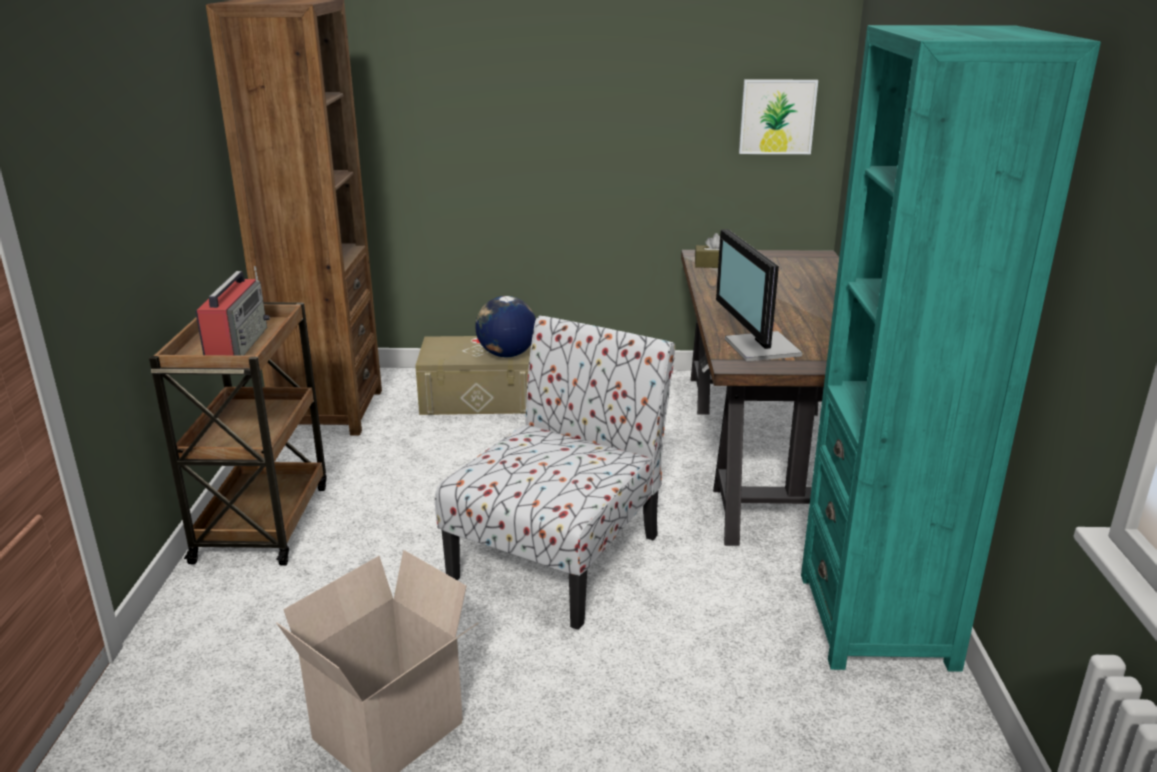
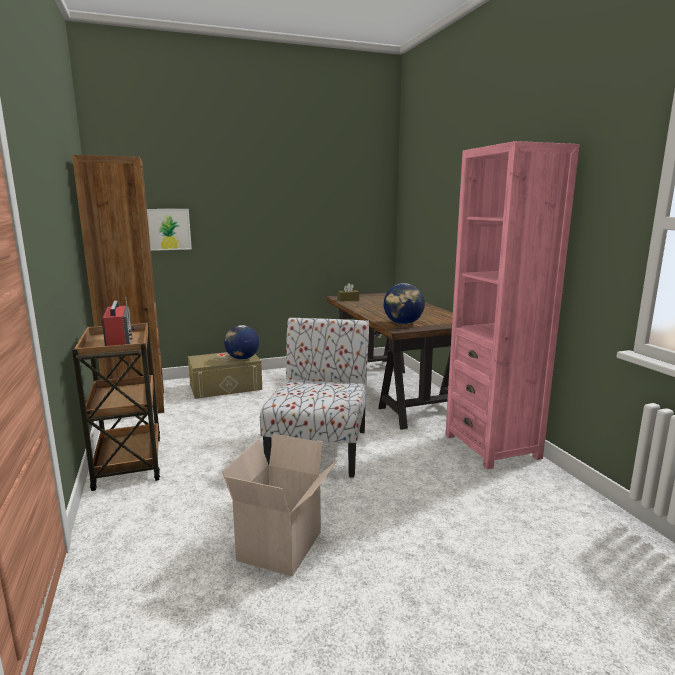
camera: 20 degrees left, 10 degrees down
monitor [716,229,802,362] -> globe [384,283,425,324]
picture [739,79,818,154] -> picture moved to [147,209,192,251]
turquoise bookcase [801,25,1101,672] -> pink bookcase [445,141,579,470]

